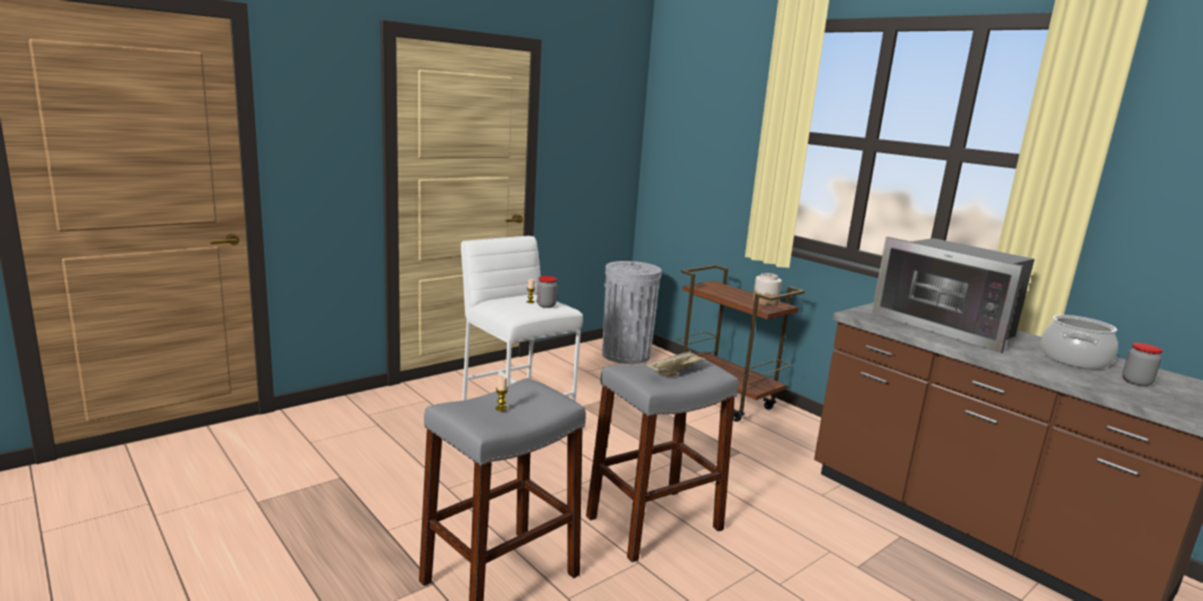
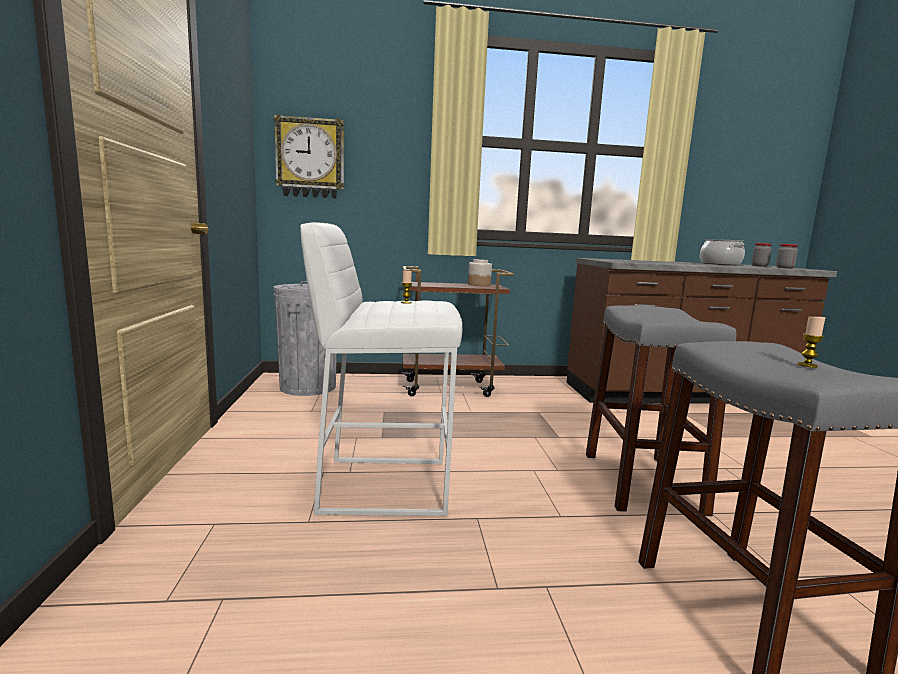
camera: 55 degrees left, 5 degrees down
jar [537,276,558,308] -> jar moved to [776,244,798,269]
beige tray [645,351,708,376] -> none
microwave [872,237,1035,353] -> none
none -> wall clock [274,114,344,199]

